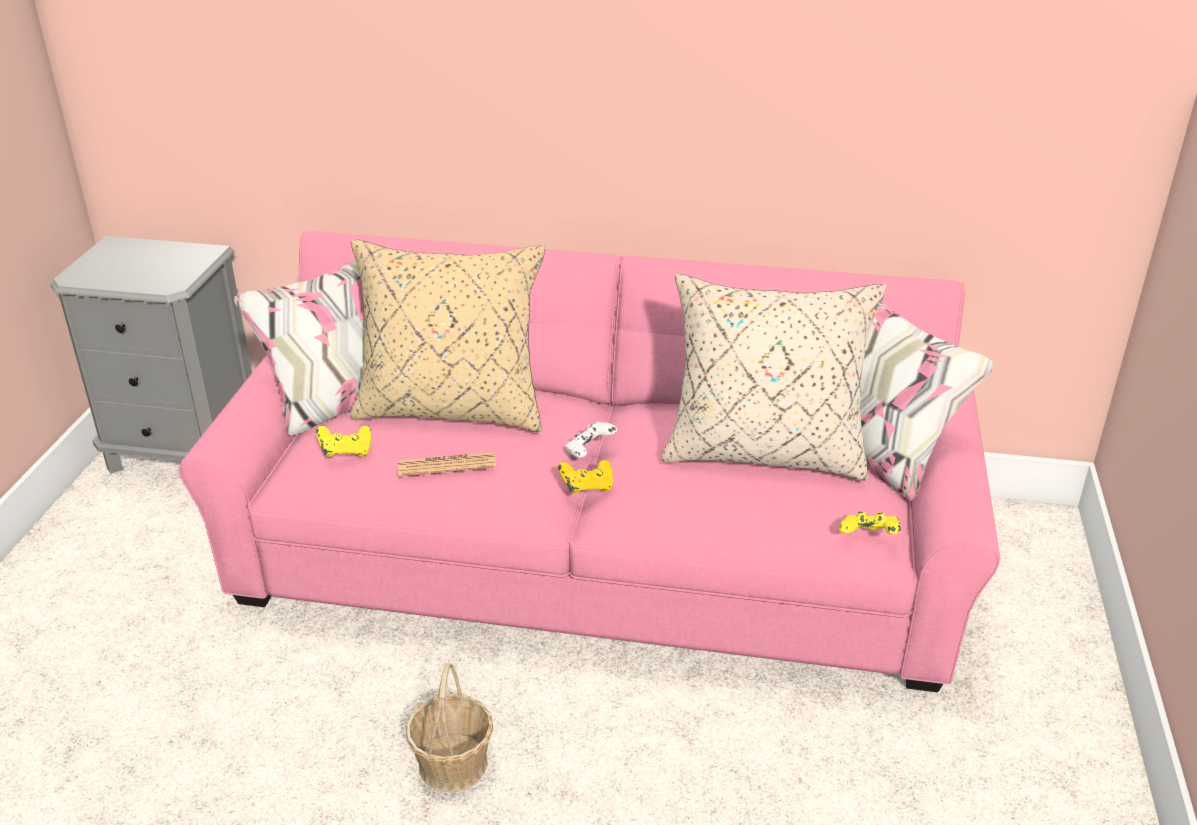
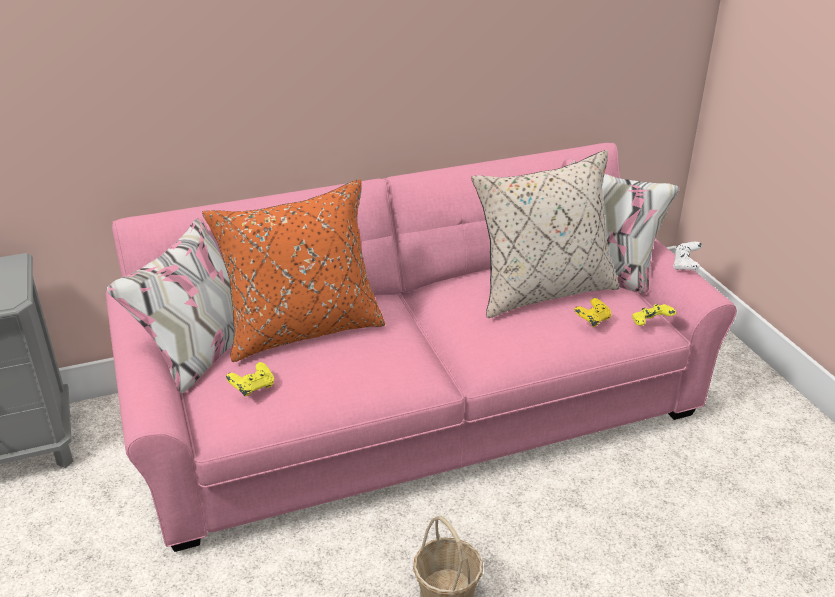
camera: 30 degrees left, 0 degrees up
beige pillow [350,239,545,432] -> orange pillow [202,179,385,362]
newspaper [397,452,496,476] -> none
yellow game controller [558,460,613,494] -> yellow game controller moved to [574,298,611,327]
white game controller [565,422,617,458] -> white game controller moved to [673,242,702,270]

